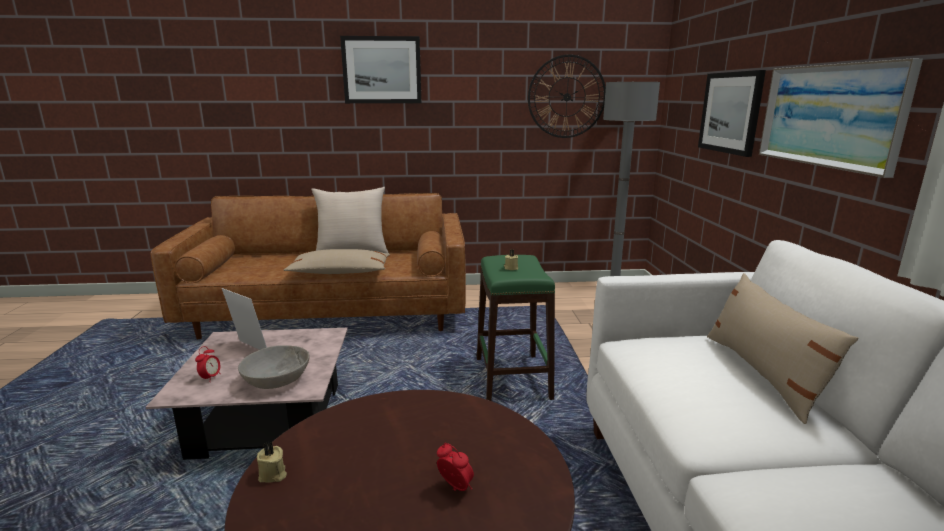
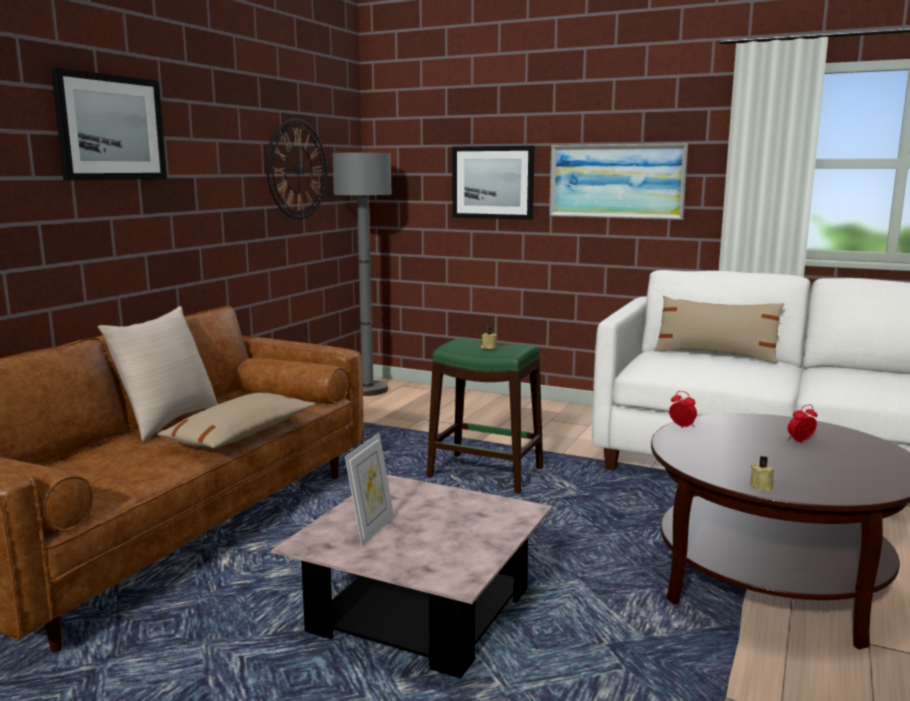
camera: 60 degrees left, 5 degrees down
alarm clock [195,346,221,379] -> alarm clock moved to [669,391,697,428]
picture frame [222,288,267,350] -> picture frame turned 135 degrees clockwise [345,433,394,547]
grey bowl [238,345,309,389] -> none

